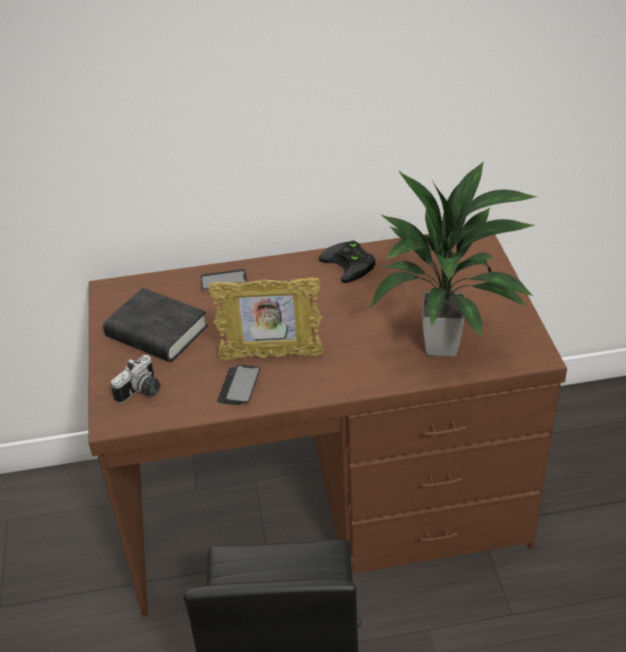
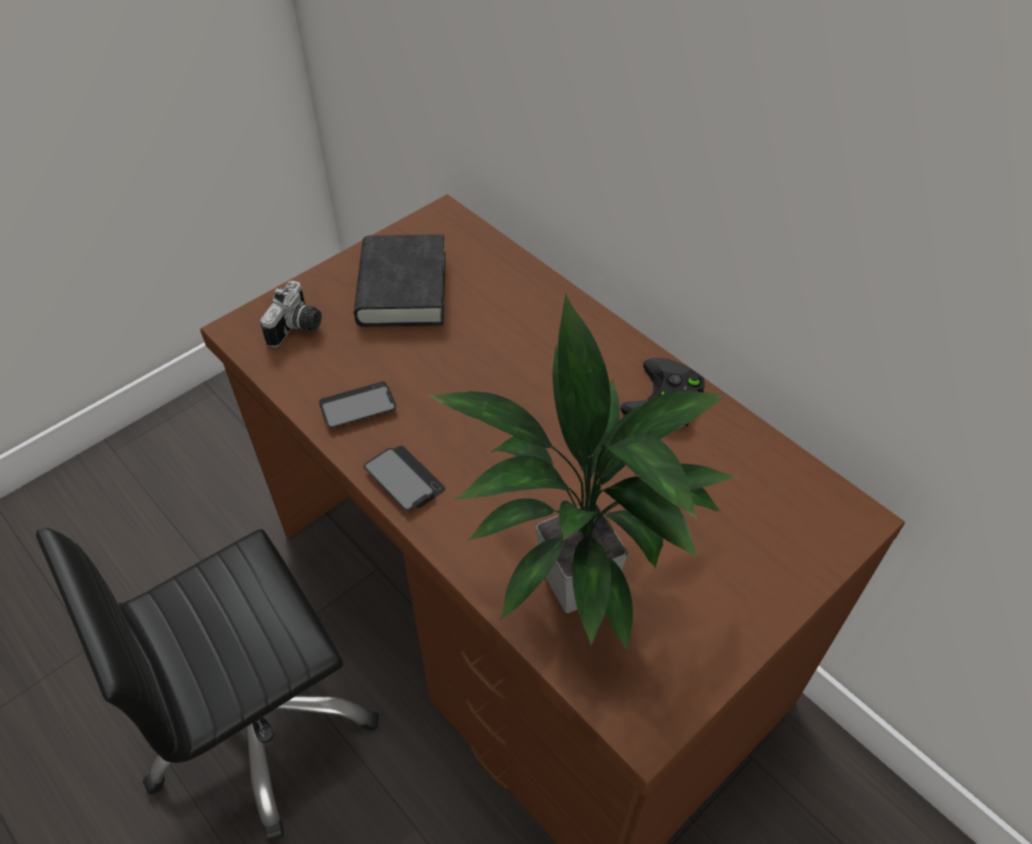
camera: 55 degrees right, 10 degrees up
camera [111,355,160,403] -> camera turned 75 degrees counterclockwise [260,281,322,348]
phone [201,269,247,290] -> phone moved to [364,446,445,511]
picture frame [208,278,324,360] -> none

